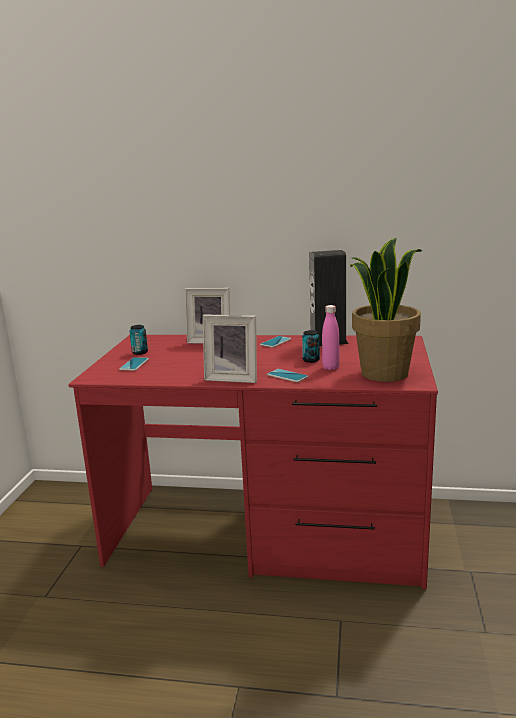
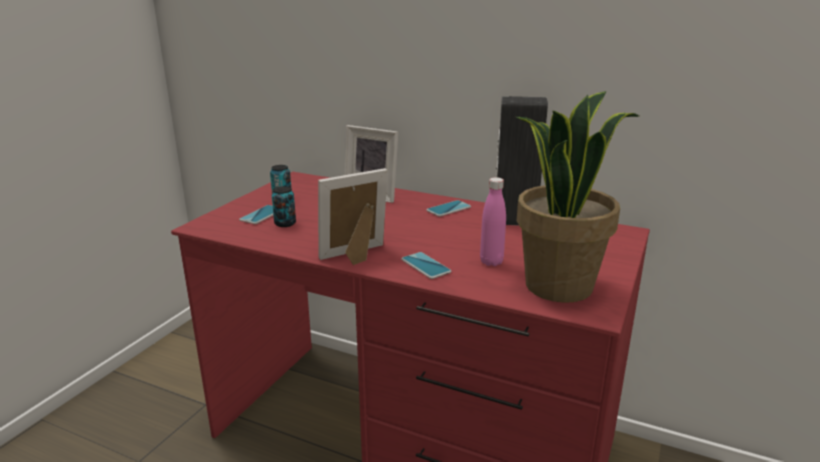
camera: 15 degrees right, 5 degrees up
picture frame [203,314,257,383] -> picture frame turned 120 degrees clockwise [318,168,388,265]
can [302,330,320,363] -> can moved to [272,186,296,227]

